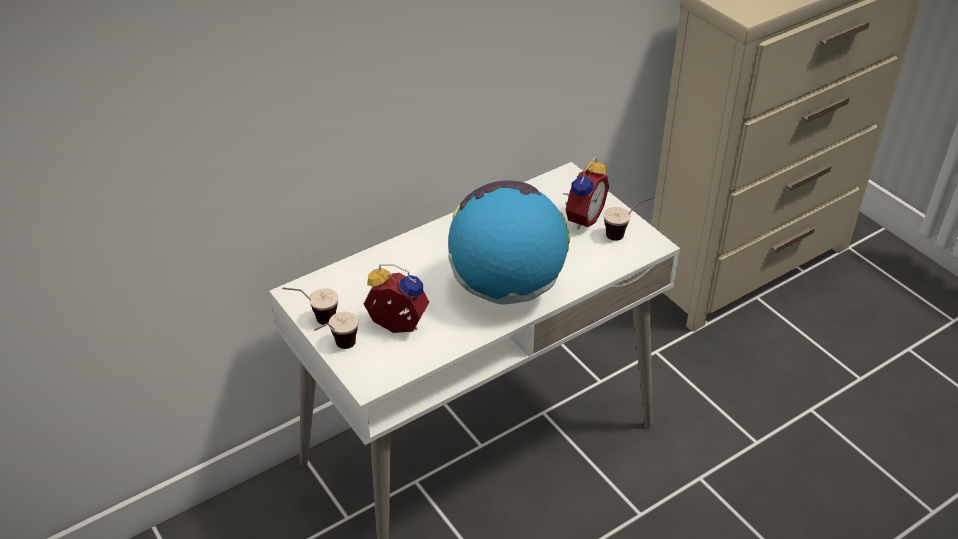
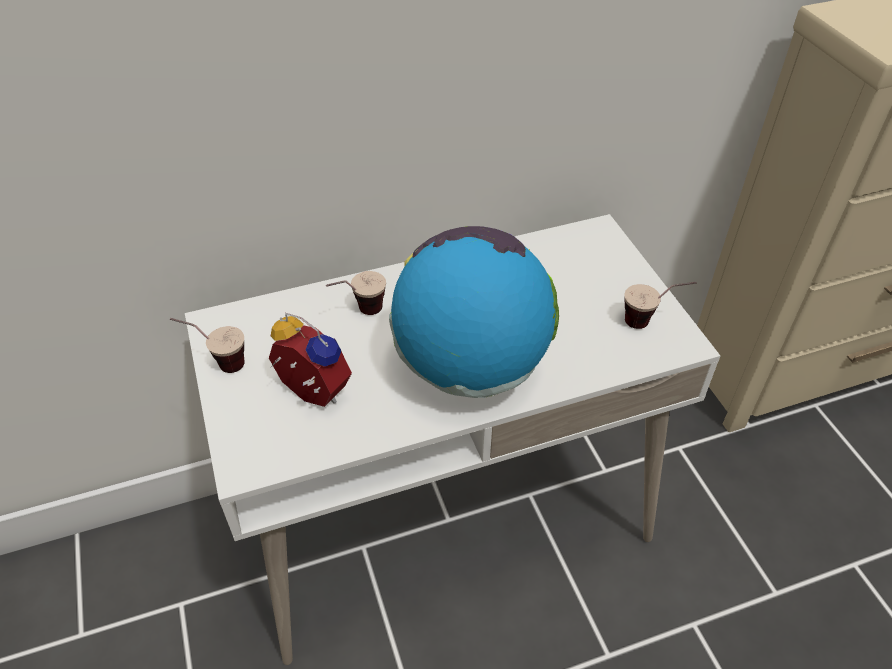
camera: 15 degrees right, 5 degrees up
cup [314,312,358,349] -> cup moved to [326,271,386,315]
alarm clock [562,156,609,230] -> none

